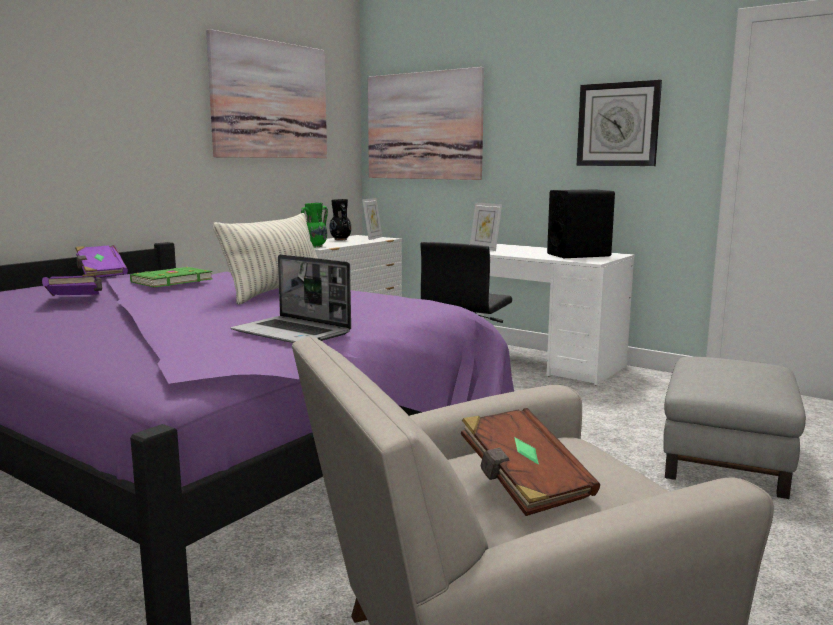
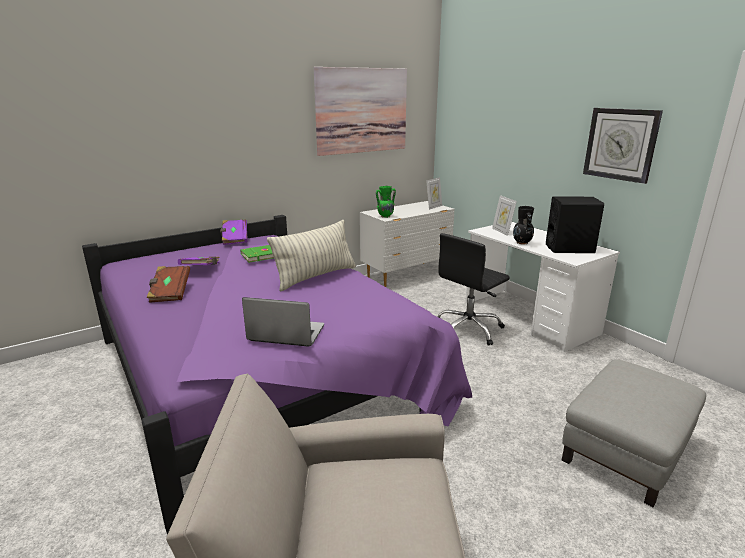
camera: 20 degrees right, 10 degrees up
laptop [231,254,351,343] -> laptop turned 135 degrees clockwise [242,297,324,347]
black vase [329,199,351,240] -> black vase moved to [513,206,534,245]
picture [368,67,484,180] -> none
brown book [461,408,600,516] -> brown book moved to [147,266,190,303]

